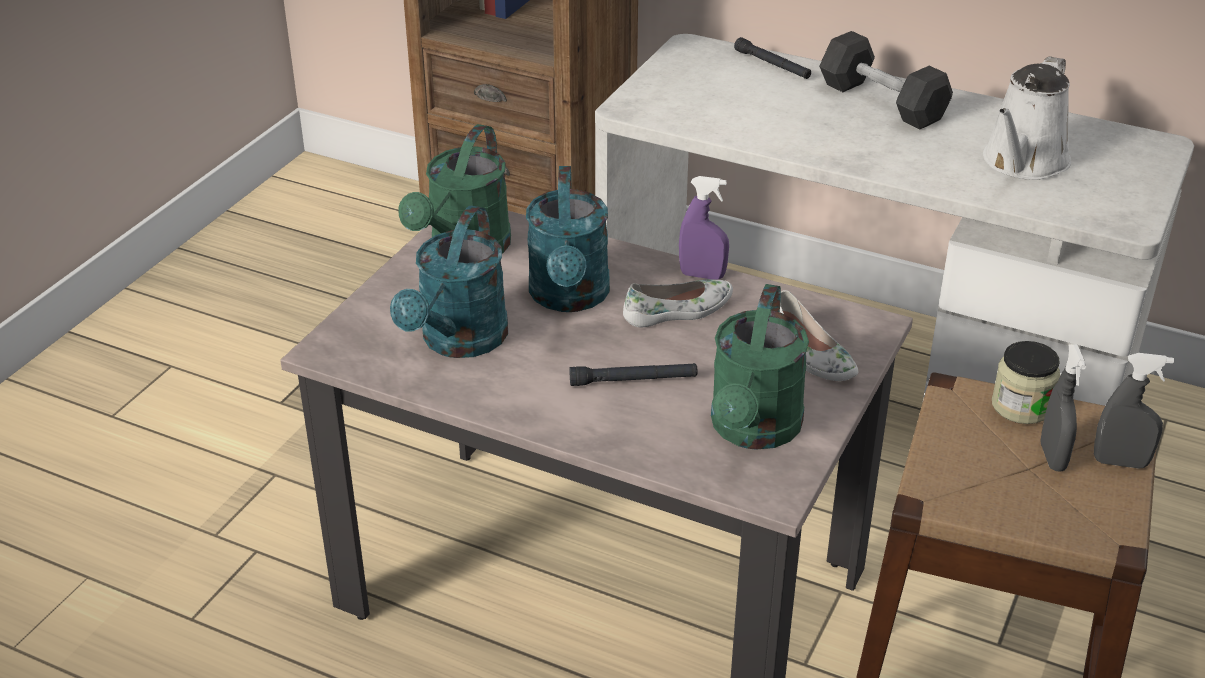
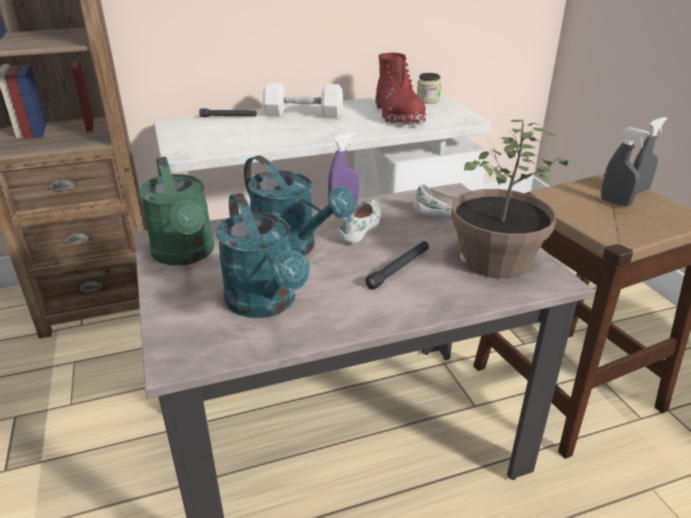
camera: 45 degrees left, 5 degrees down
green watering can [711,284,809,450] -> potted plant [451,120,568,279]
black dumbbell [819,31,953,129] -> white dumbbell [263,83,343,118]
white watering can [983,56,1071,180] -> red boot [375,53,426,125]
jar [992,341,1060,424] -> jar moved to [417,73,441,104]

